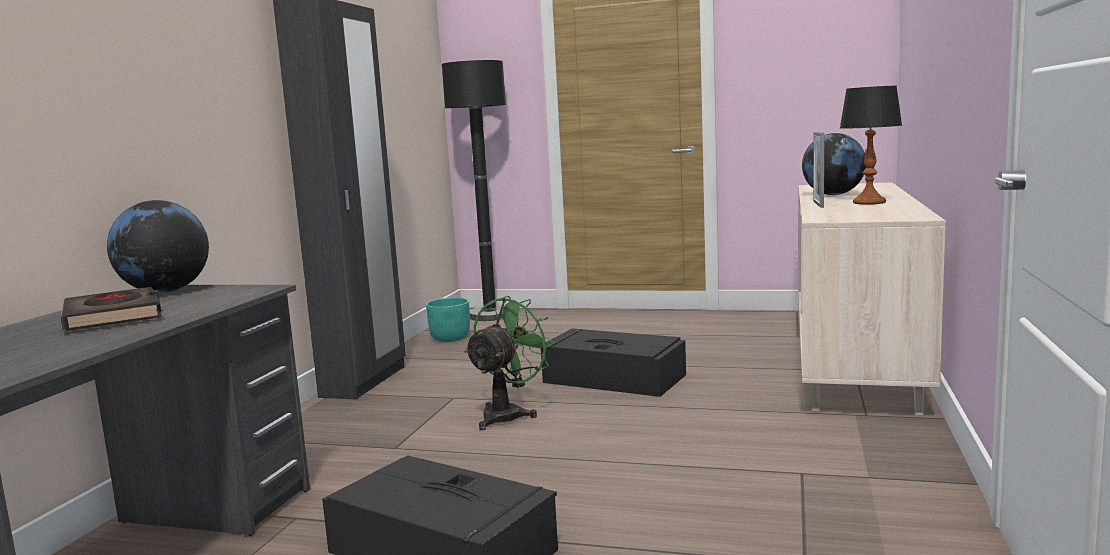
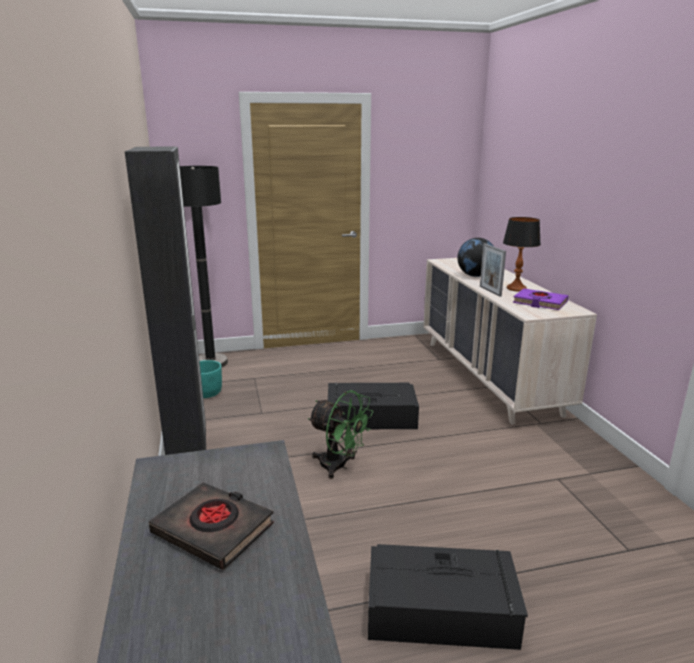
camera: 30 degrees left, 10 degrees up
globe [107,200,209,293] -> none
green fan [464,296,555,430] -> green fan turned 120 degrees clockwise [308,390,373,479]
none -> purple book [513,288,568,310]

